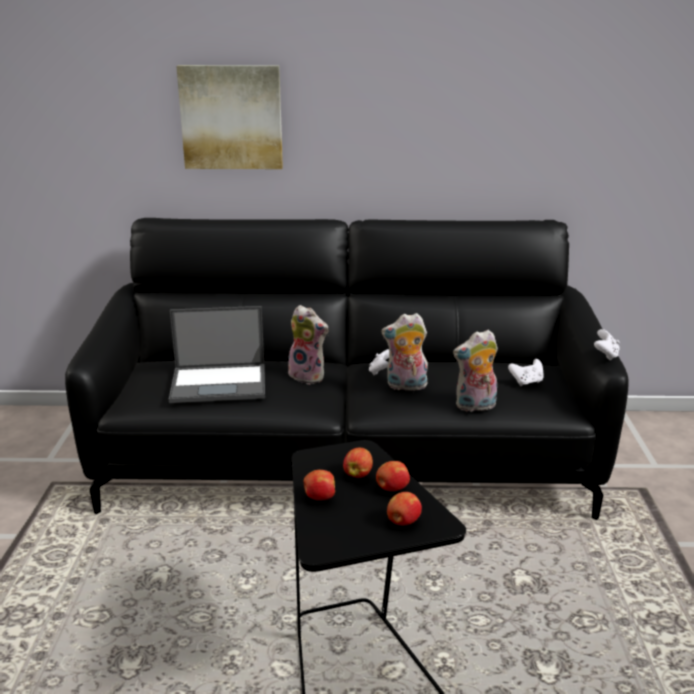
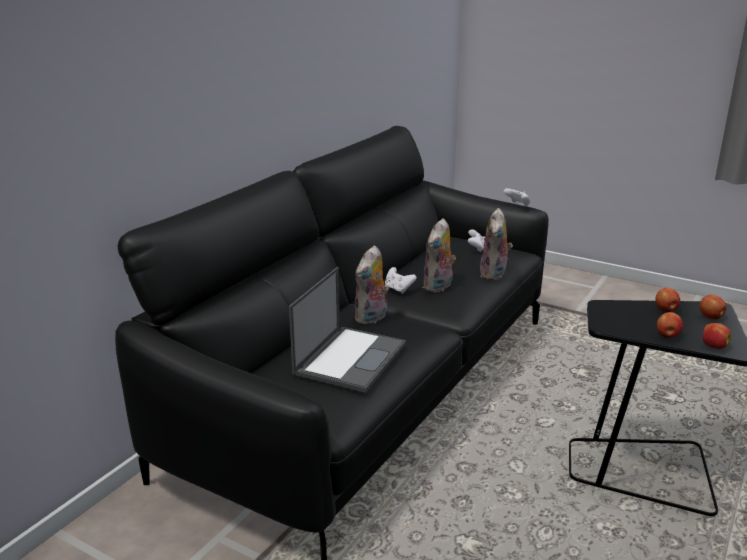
camera: 60 degrees left, 0 degrees up
picture [176,65,283,169] -> none
plush toy [285,305,329,385] -> plush toy turned 150 degrees clockwise [355,245,389,324]
apple [343,448,373,478] -> apple moved to [702,323,731,349]

